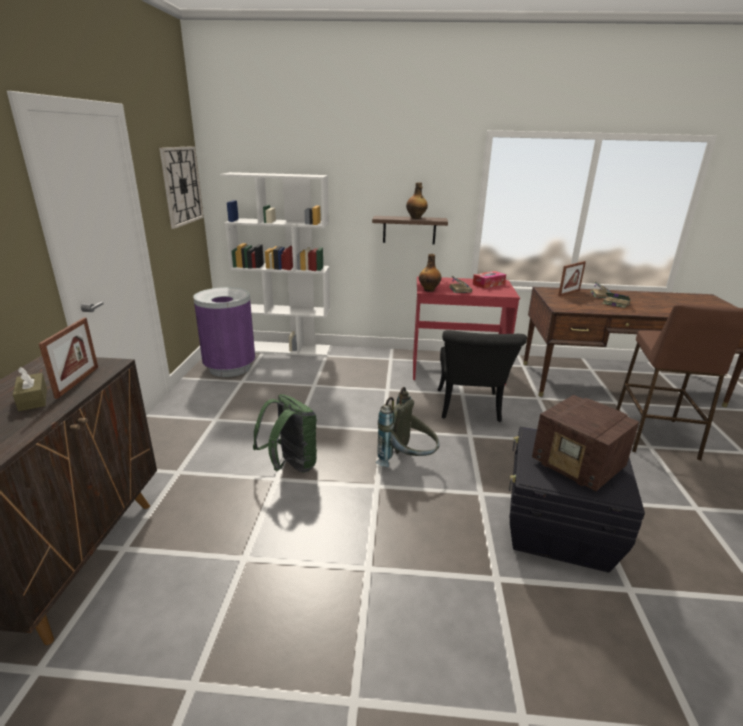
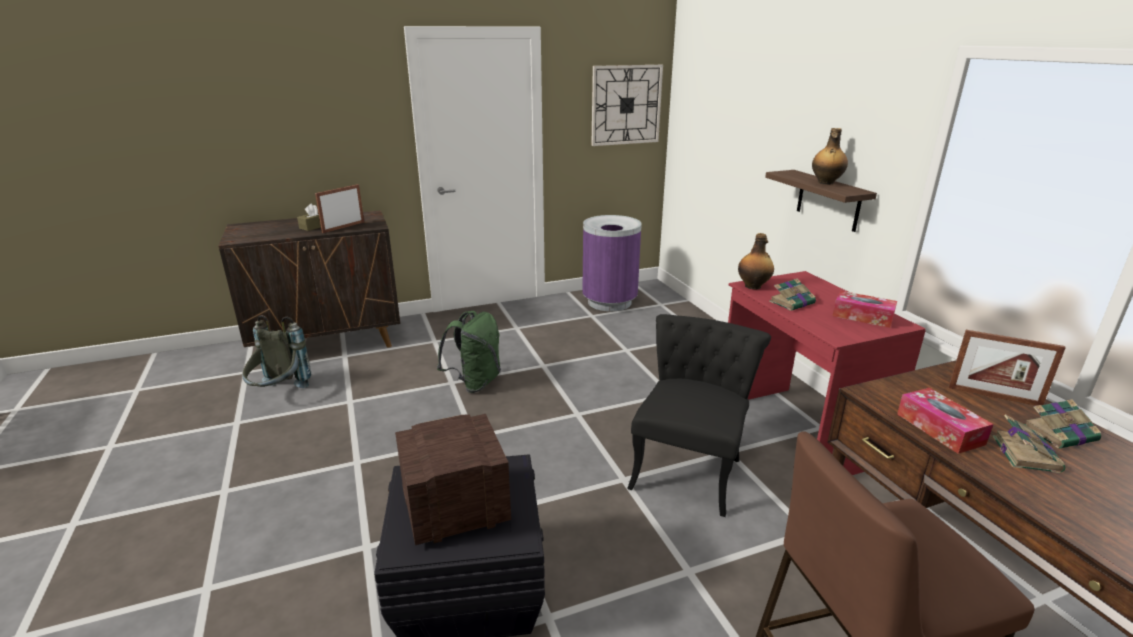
camera: 65 degrees right, 0 degrees up
picture frame [39,318,98,399] -> picture frame turned 150 degrees clockwise [315,184,364,233]
white bookcase [220,172,331,357] -> none
grey backpack [376,387,439,467] -> grey backpack moved to [242,315,311,388]
black chair [438,330,527,422] -> black chair turned 135 degrees clockwise [627,314,771,517]
radio [532,395,639,491] -> radio turned 45 degrees clockwise [395,414,511,545]
none -> tissue box [897,388,993,454]

